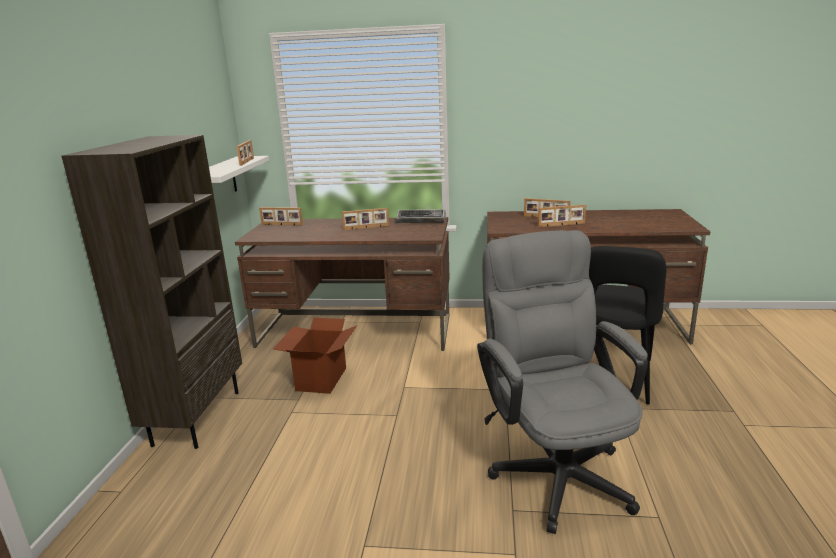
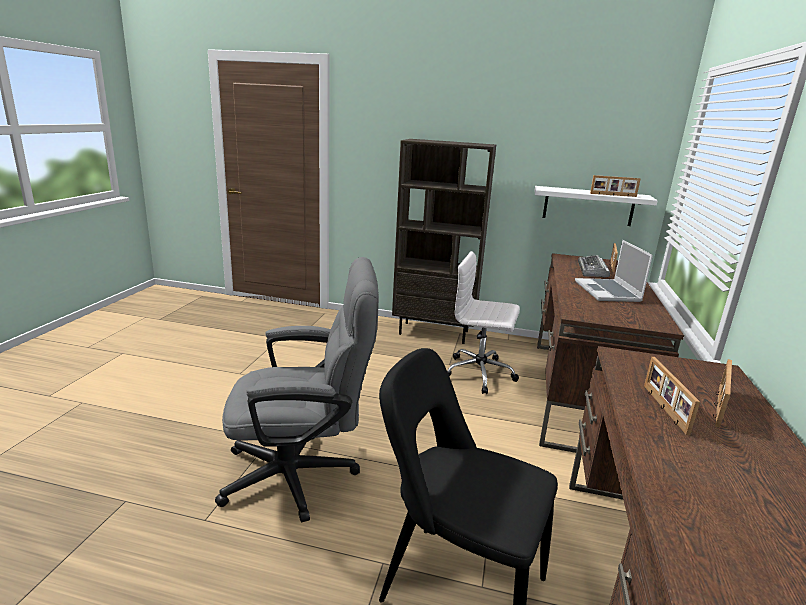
camera: 95 degrees right, 0 degrees up
cardboard box [273,318,357,394] -> white office chair [447,251,520,394]
picture frame [342,208,389,230] -> laptop [575,240,653,302]
keyboard [396,209,446,223] -> keyboard moved to [578,255,610,277]

